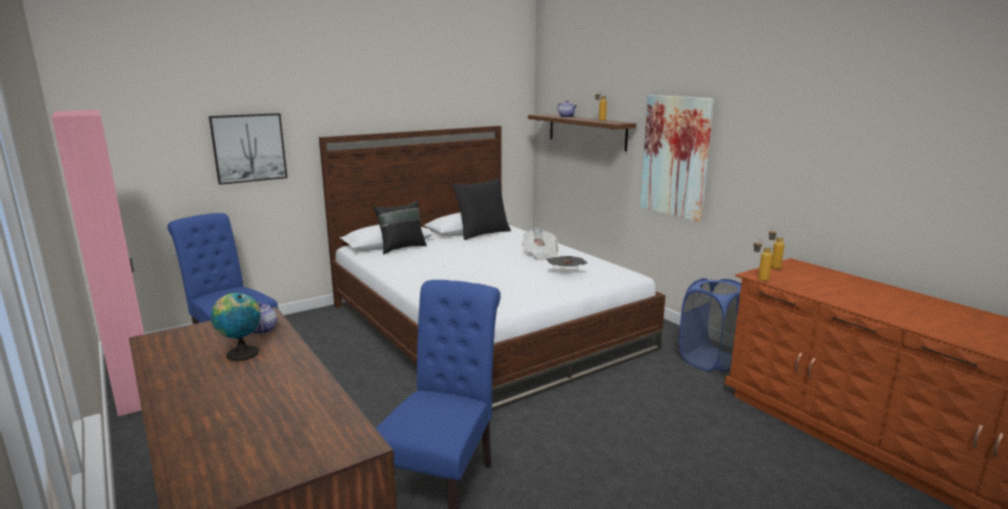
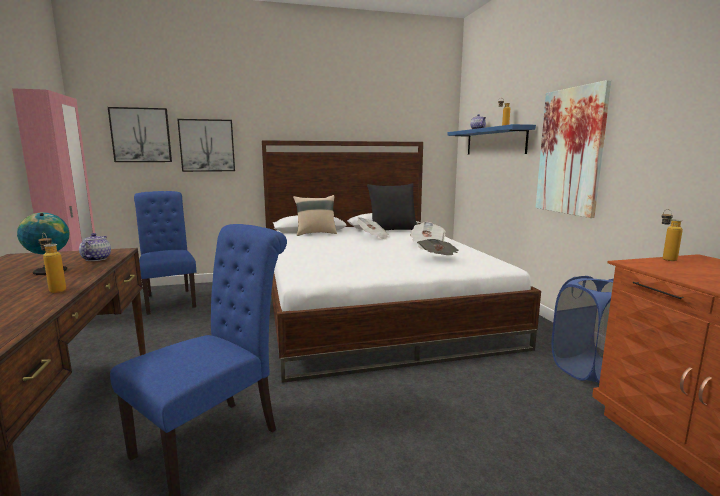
camera: 20 degrees right, 5 degrees down
black pillow [373,200,427,254] -> beige pillow [293,195,337,236]
brown shelf [528,114,636,151] -> blue shelf [447,124,536,154]
bottle [753,239,772,281] -> bottle moved to [38,233,66,293]
none -> picture [108,107,172,162]
none -> newspaper [357,217,389,240]

